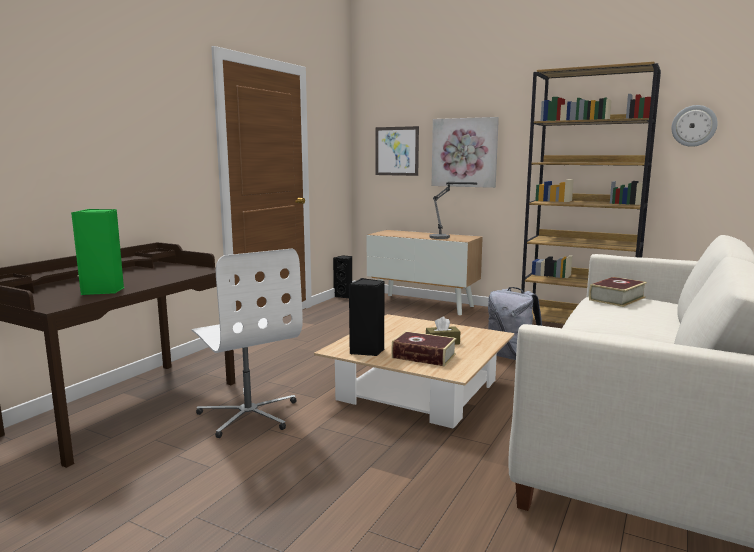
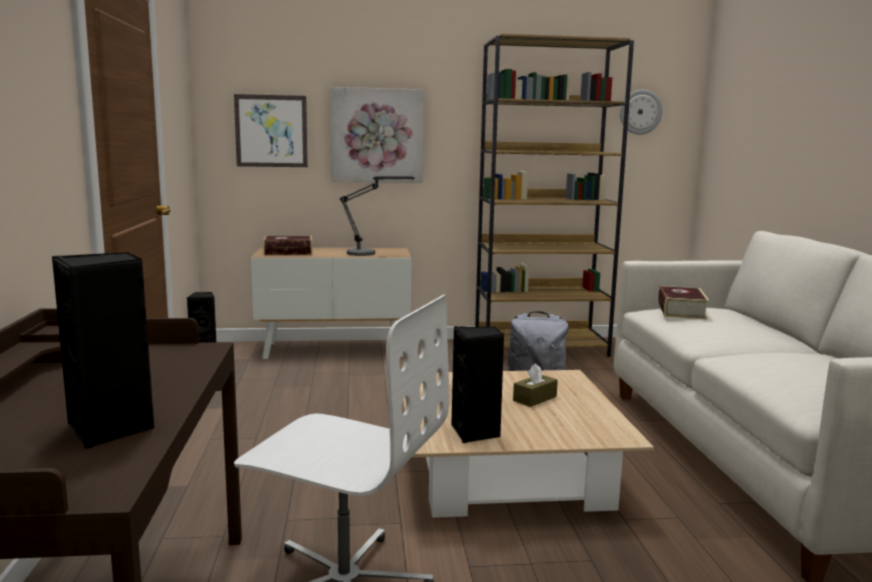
camera: 35 degrees left, 0 degrees up
green speaker [71,209,124,295] -> black speaker [52,252,154,449]
book [392,331,456,366] -> book moved to [263,236,312,255]

